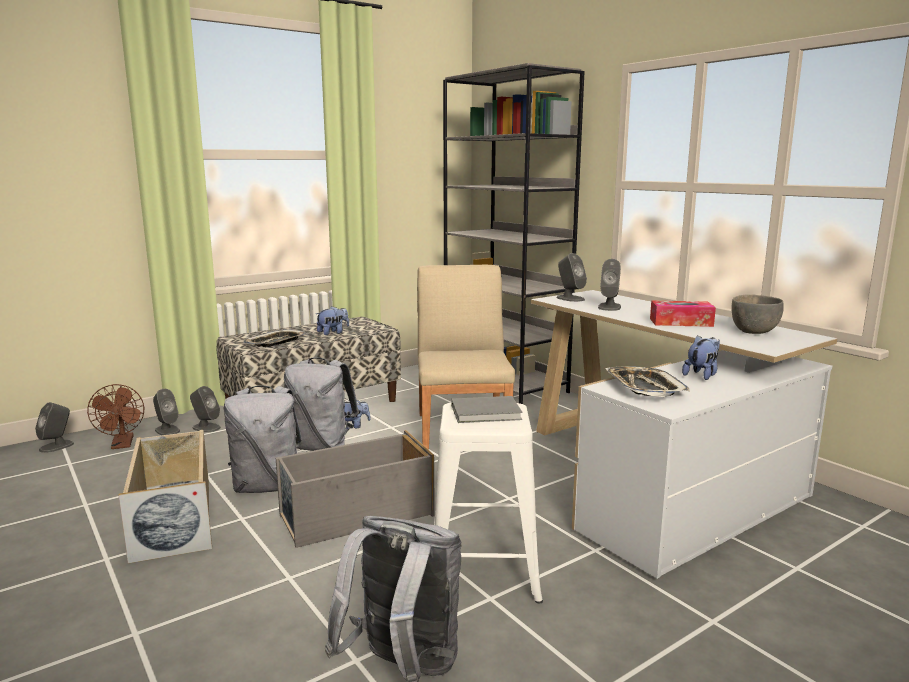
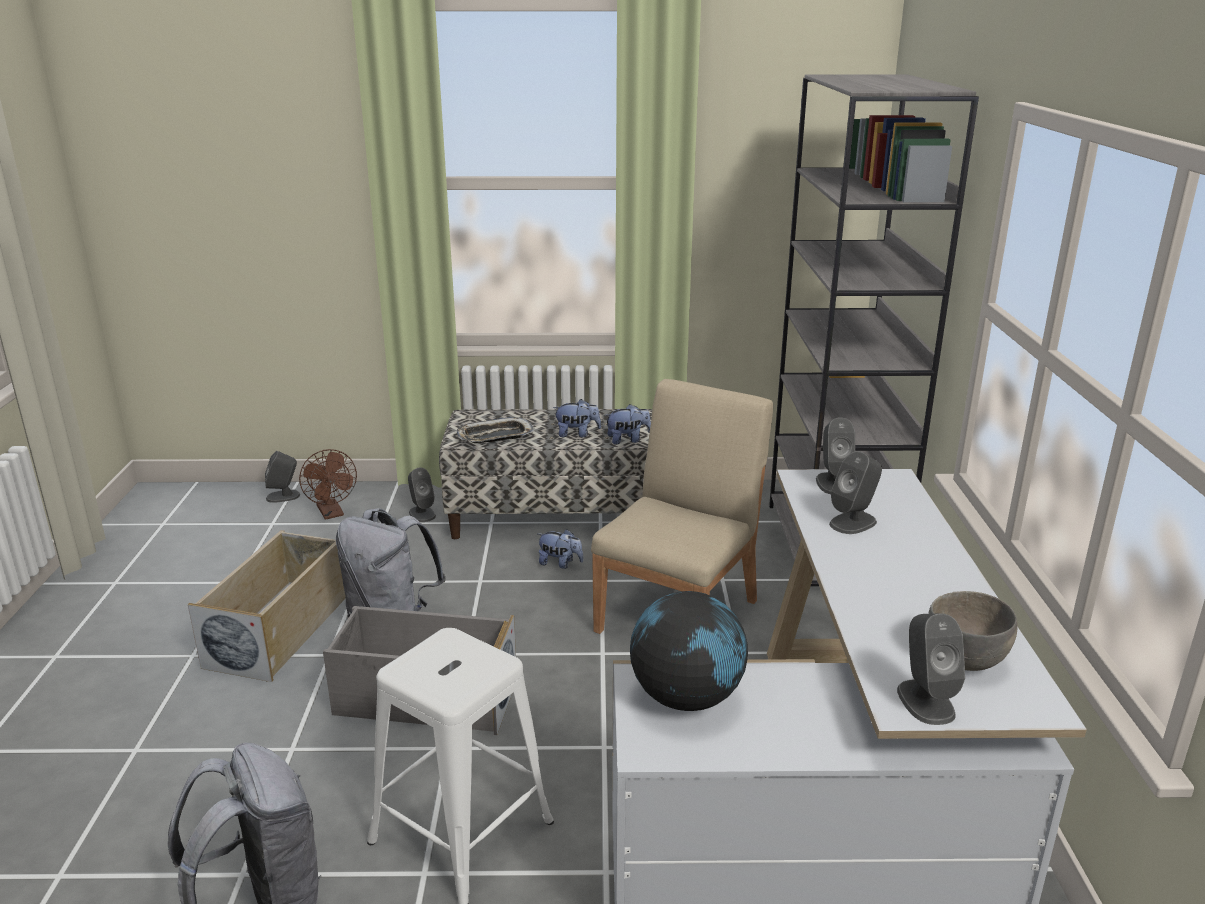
camera: 35 degrees right, 10 degrees up
brown fan [87,384,144,449] -> brown fan turned 45 degrees counterclockwise [299,449,357,520]
grey speaker [153,389,180,435] -> grey speaker moved to [897,614,965,725]
grey backpack [284,357,359,451] -> none
grey book [452,396,522,423] -> none
tray [605,366,690,397] -> globe [630,591,748,711]
tissue box [650,300,716,327] -> none
plush toy [682,335,720,380] -> plush toy moved to [606,404,651,444]

